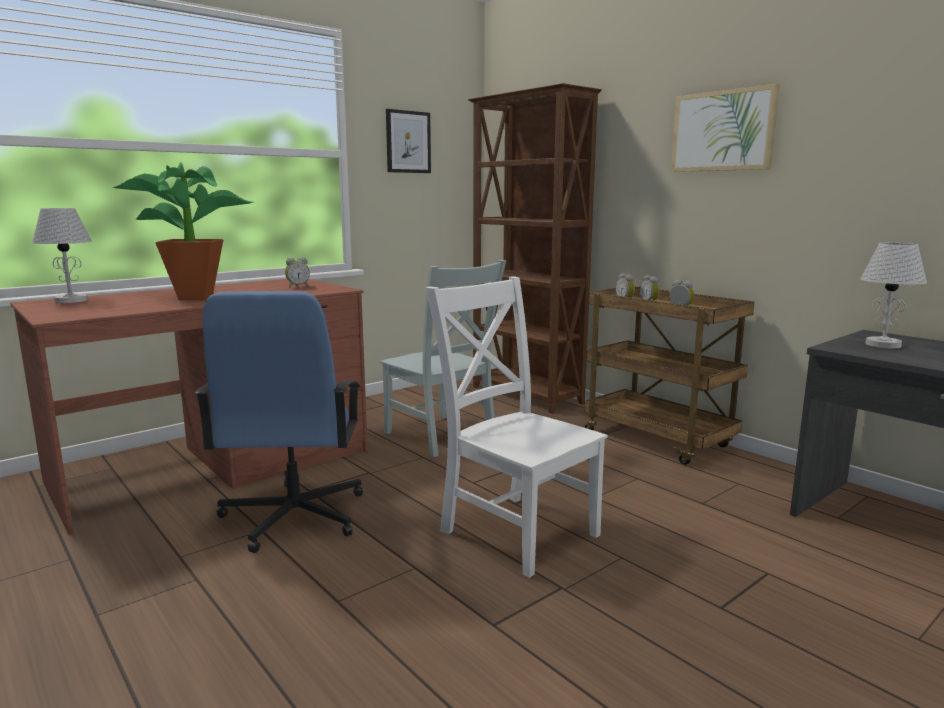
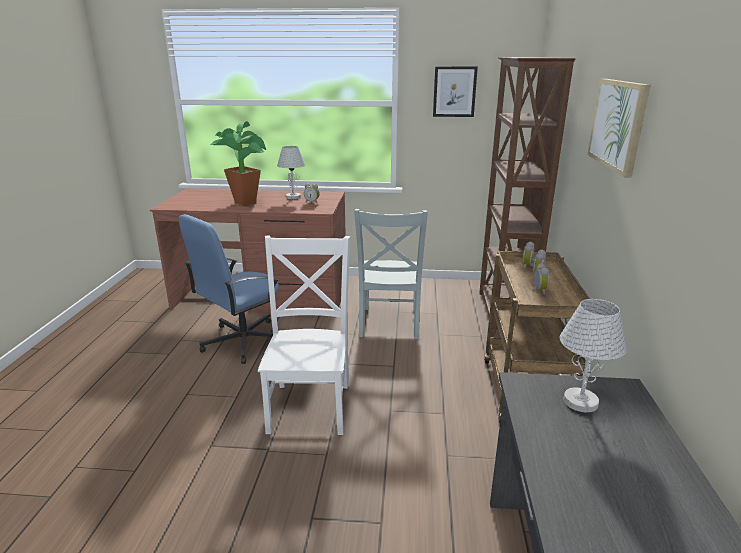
camera: 45 degrees right, 10 degrees up
white table lamp [32,208,92,303] -> white table lamp moved to [277,146,305,199]

